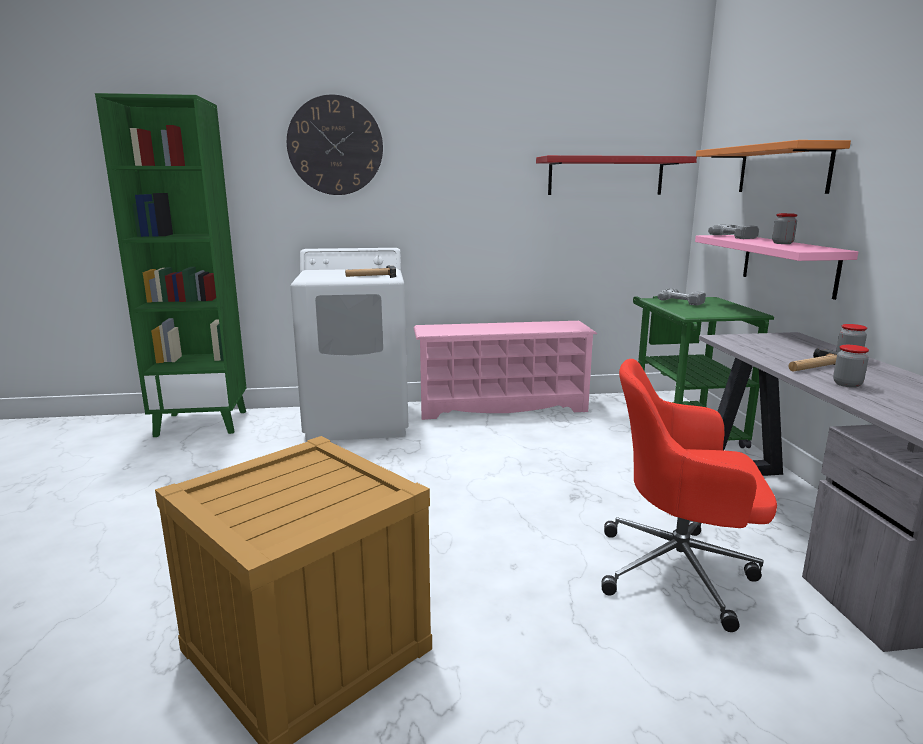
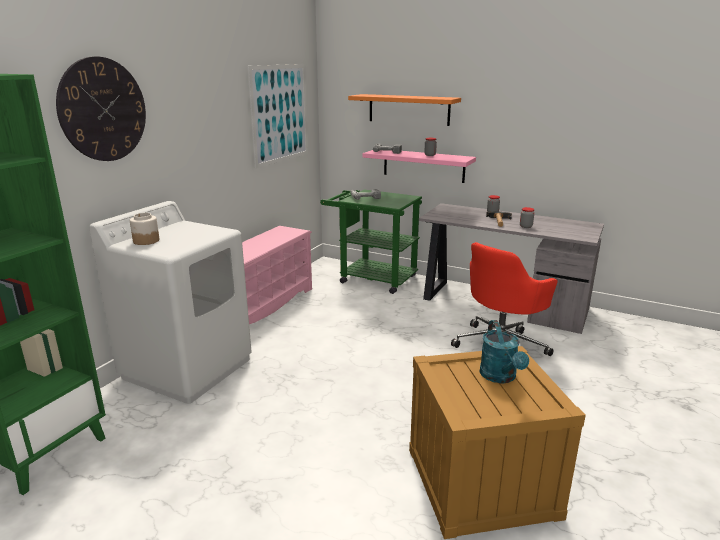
camera: 55 degrees left, 5 degrees up
hammer [345,265,396,278] -> none
red shelf [536,155,697,195] -> picture [248,64,308,168]
none -> jar [130,213,159,245]
none -> turquoise watering can [479,320,529,383]

